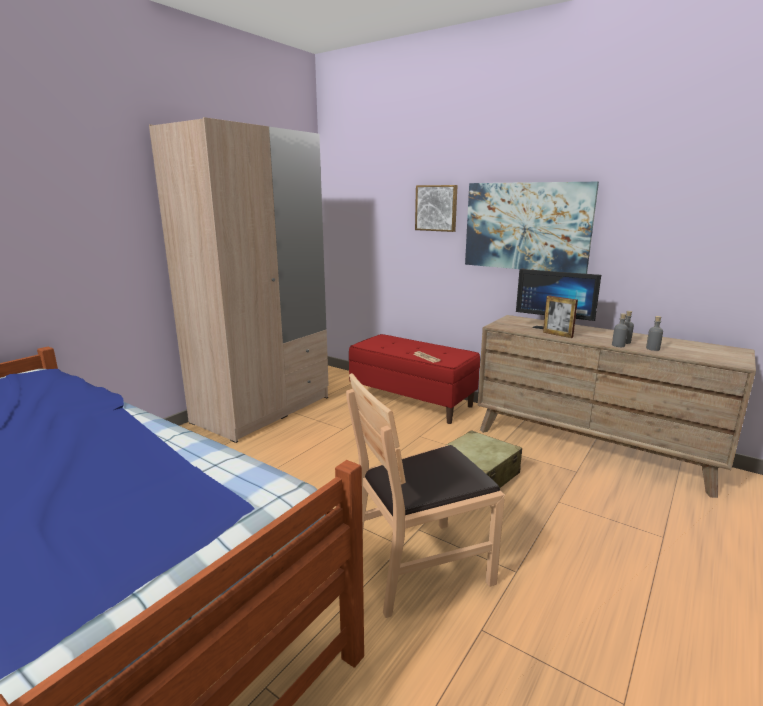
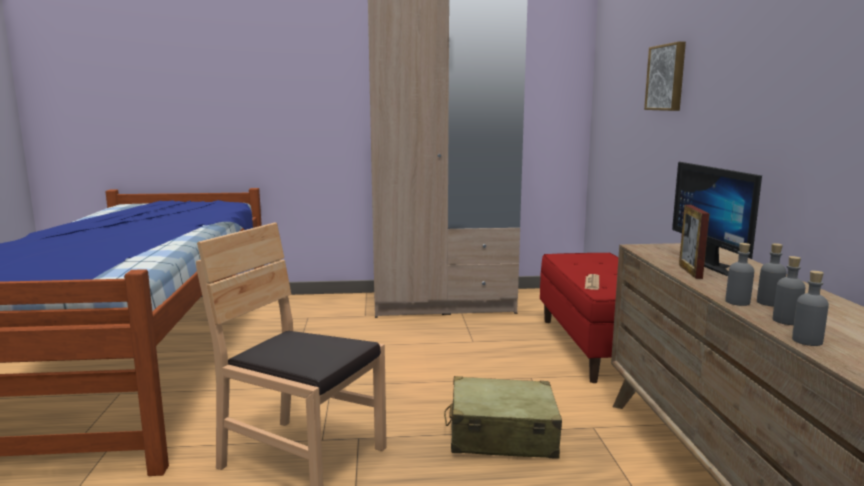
camera: 50 degrees right, 5 degrees down
picture [465,182,599,274] -> none
none -> grey bottle [792,271,829,346]

